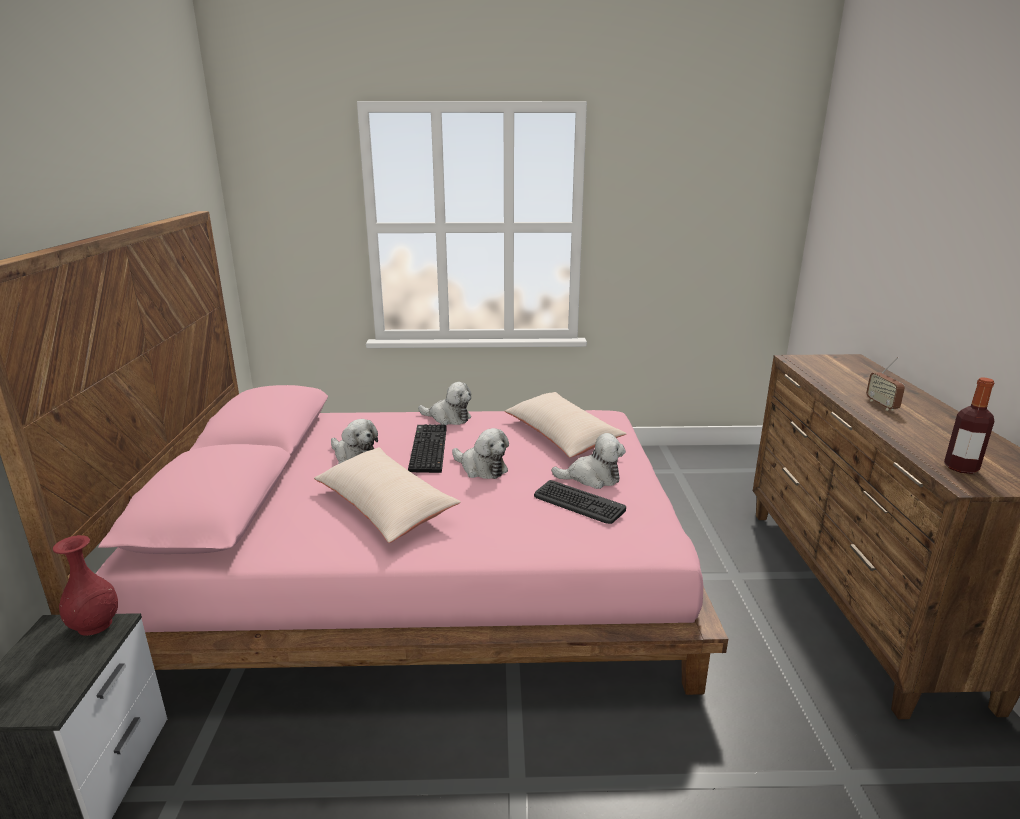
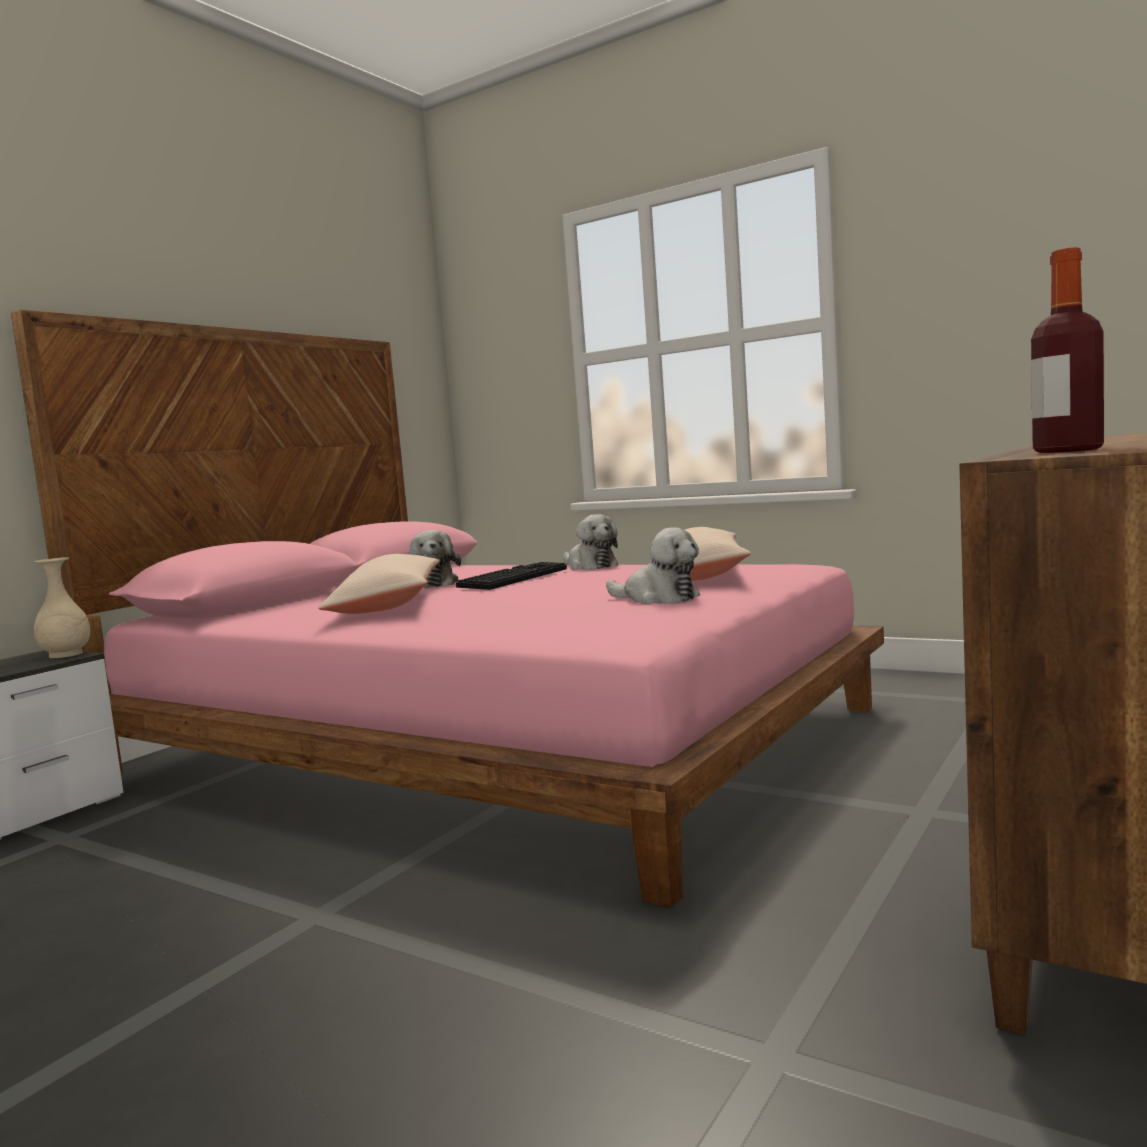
camera: 35 degrees right, 15 degrees down
red vase [53,535,118,636] -> beige vase [34,557,90,658]
plush toy [452,428,509,479] -> none
keyboard [534,480,626,524] -> none
radio [866,357,905,411] -> none

